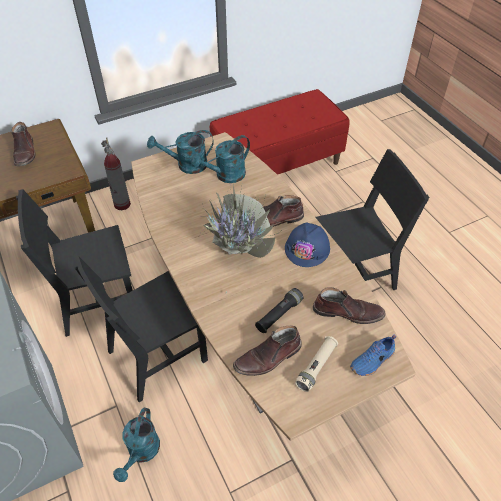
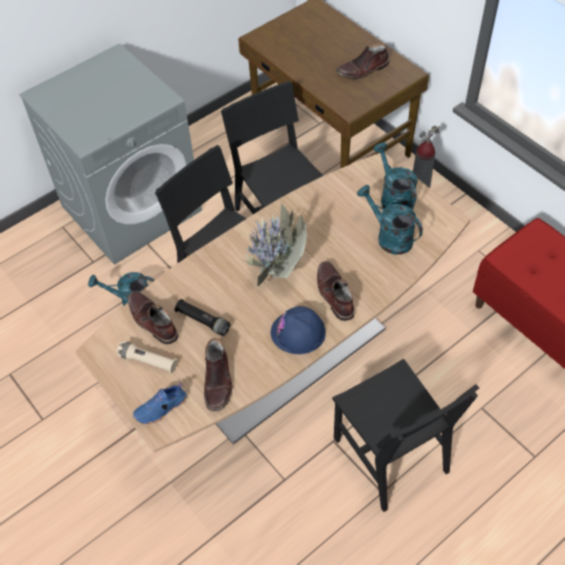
camera: 80 degrees right, 5 degrees up
blue shoe [350,334,397,376] -> blue shoe turned 75 degrees counterclockwise [133,383,187,424]

